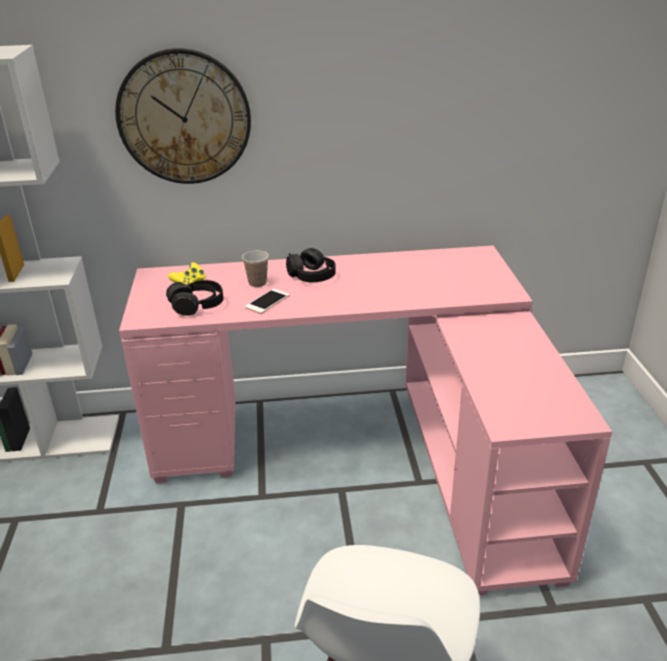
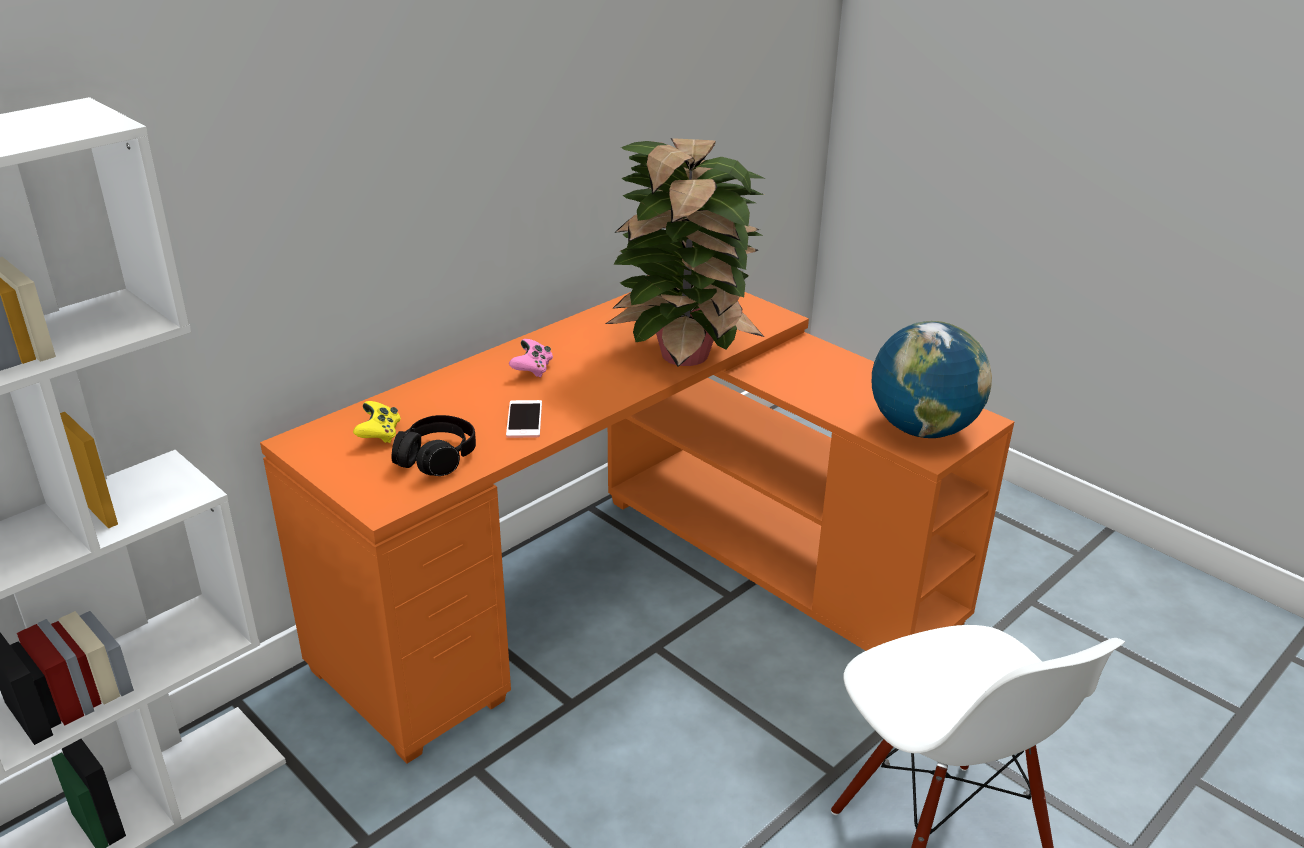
camera: 40 degrees left, 0 degrees up
wall clock [115,48,251,184] -> none
pink desk [119,245,612,595] -> orange desk [260,292,1014,764]
cup [242,251,269,287] -> none
black headphones [286,248,336,282] -> pink game controller [509,339,553,378]
none -> potted plant [606,138,766,367]
none -> globe [872,321,992,438]

